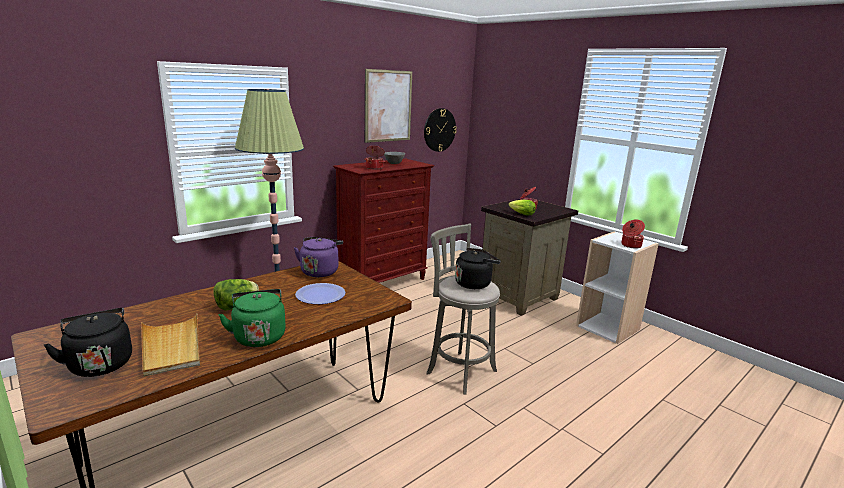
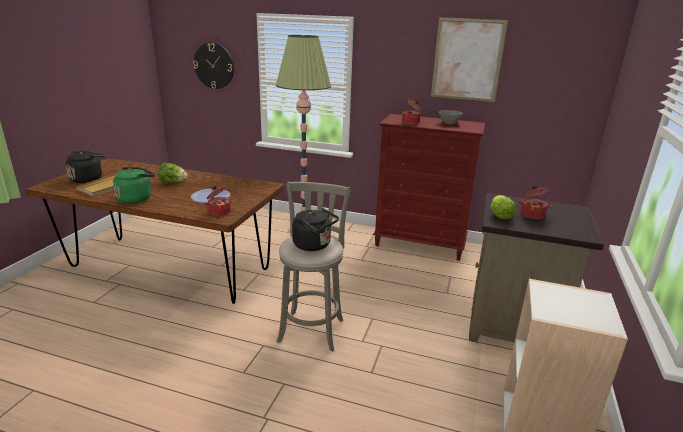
camera: 60 degrees right, 5 degrees up
purple kettle [294,237,343,277] -> none
wall clock [424,108,457,152] -> wall clock moved to [193,42,234,89]
cooking pot [621,220,645,248] -> cooking pot moved to [204,185,234,216]

